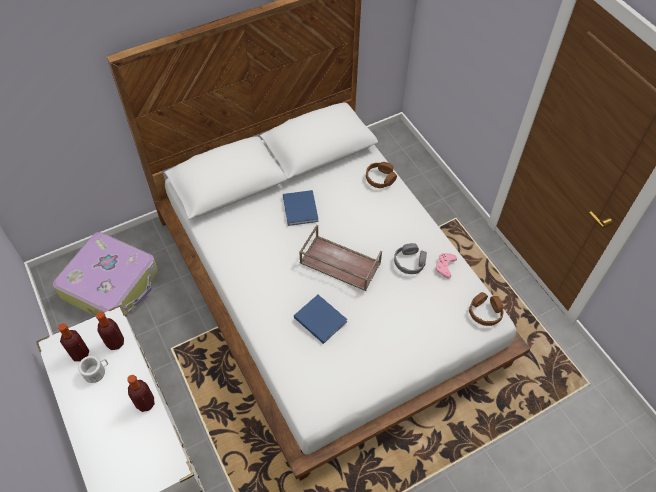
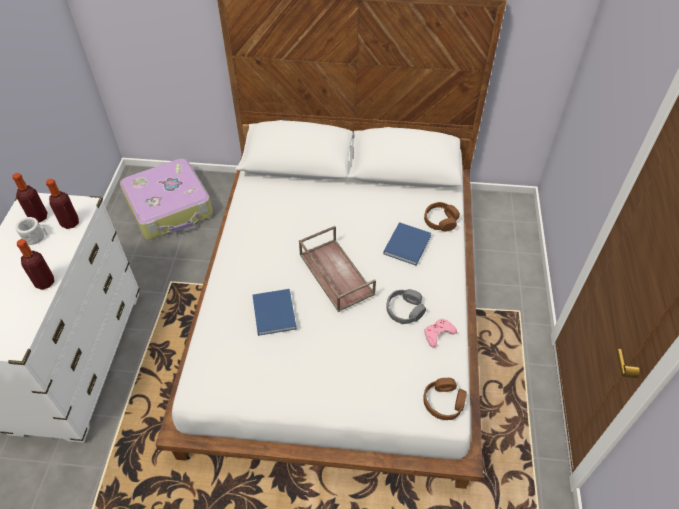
camera: 35 degrees right, 5 degrees down
blue book [283,190,318,226] -> blue book moved to [383,222,431,265]

